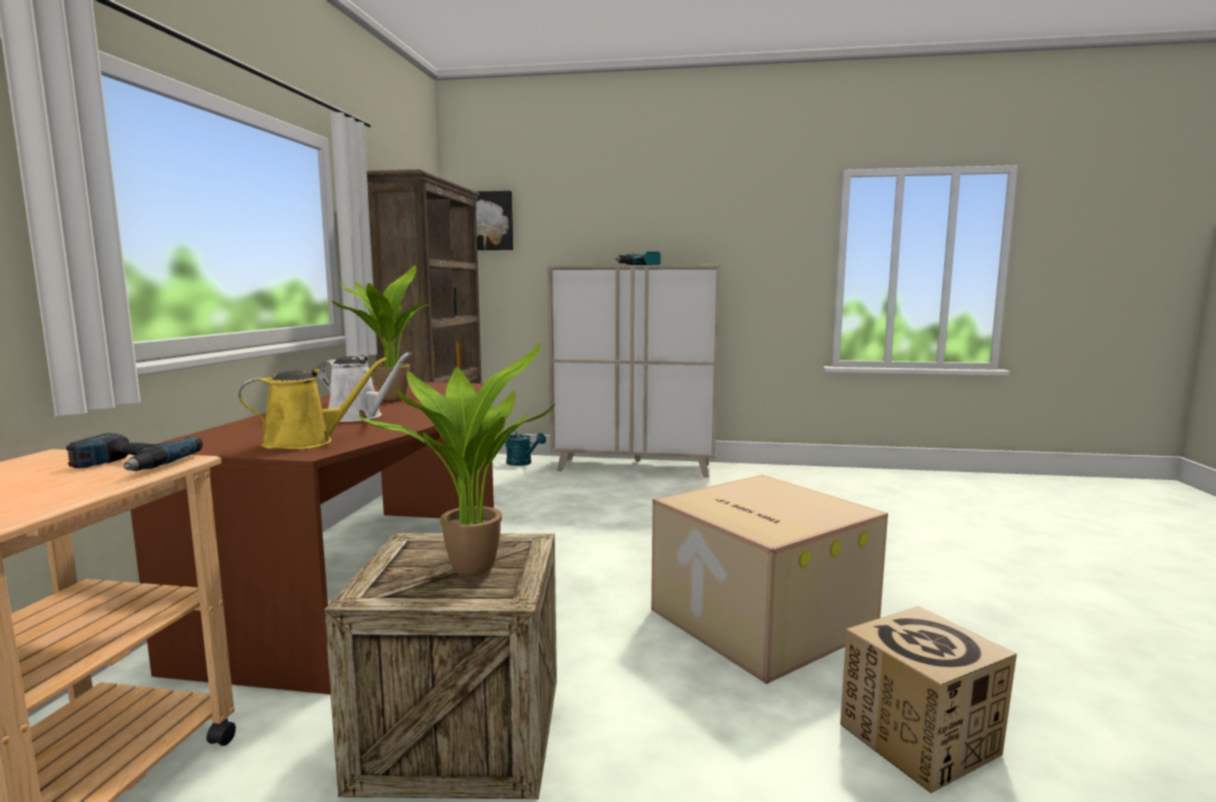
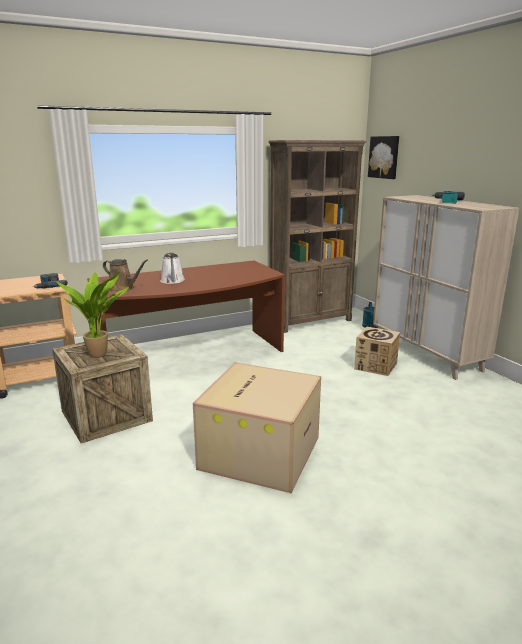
camera: 55 degrees right, 10 degrees up
yellow watering can [238,357,387,450] -> brown watering can [103,259,148,292]
potted plant [332,265,441,401] -> none
cardboard box [840,606,1017,793] -> cardboard box moved to [354,327,400,376]

